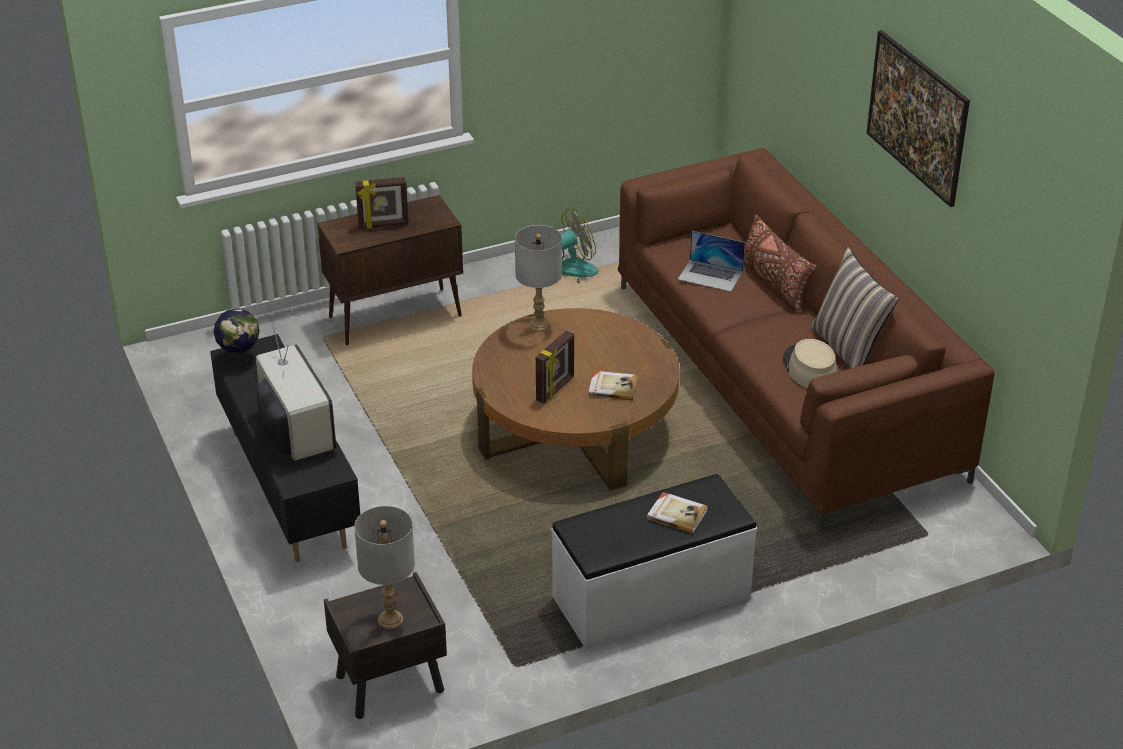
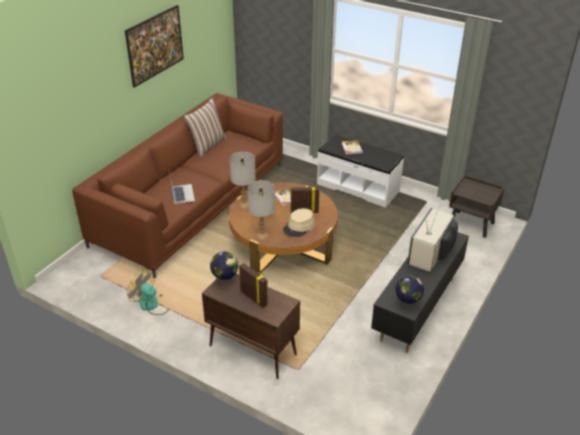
camera: 125 degrees left, 0 degrees up
grey table lamp [354,506,415,629] -> grey table lamp moved to [230,152,256,209]
brown pillow [744,214,817,313] -> none
beige hat [783,339,837,388] -> beige hat moved to [283,208,315,237]
none -> globe [210,252,238,290]

